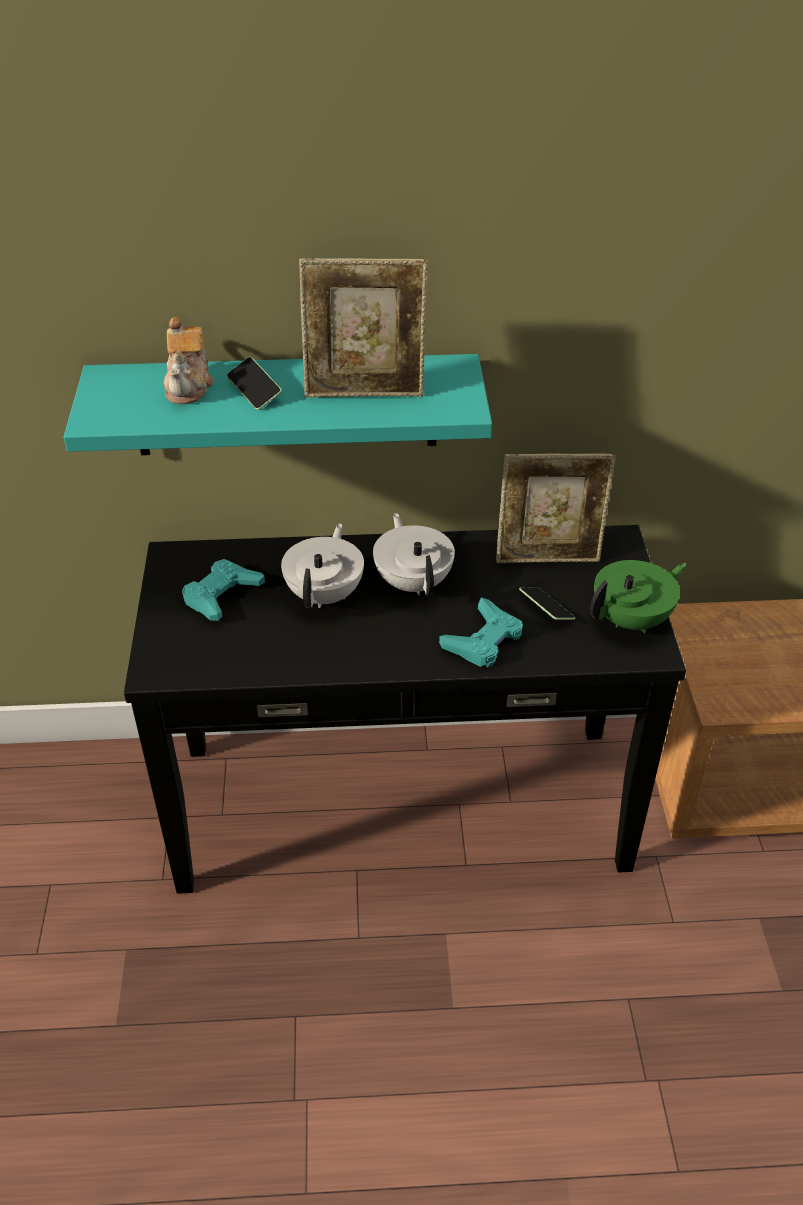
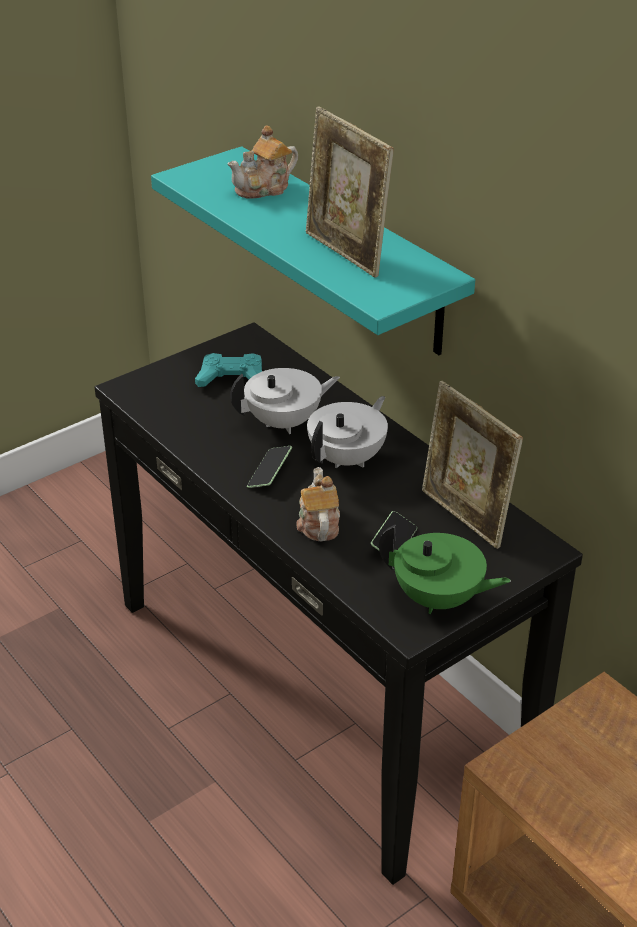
camera: 55 degrees right, 5 degrees down
phone [227,357,282,410] -> phone moved to [247,446,292,488]
turquoise game controller [439,597,523,667] -> teapot [297,467,340,541]

